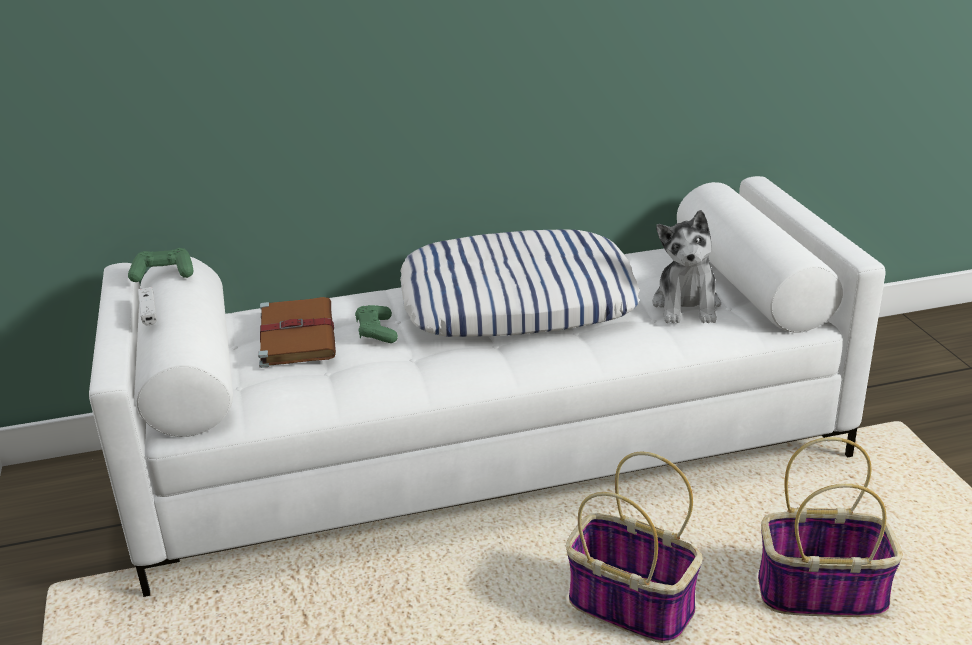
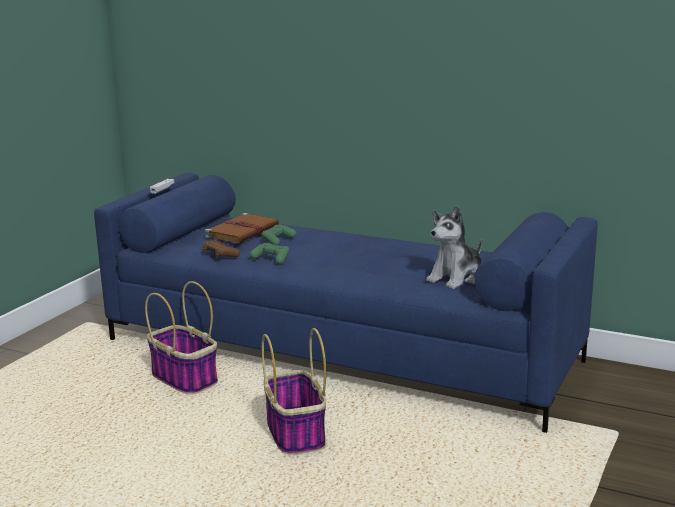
camera: 40 degrees right, 10 degrees down
white sofa [89,176,885,597] -> blue sofa [94,173,598,433]
green game controller [128,248,194,282] -> green game controller moved to [250,243,290,265]
pillow [400,229,640,337] -> none
basket [758,437,903,617] -> basket moved to [145,281,218,394]
none -> brown game controller [203,240,240,257]

